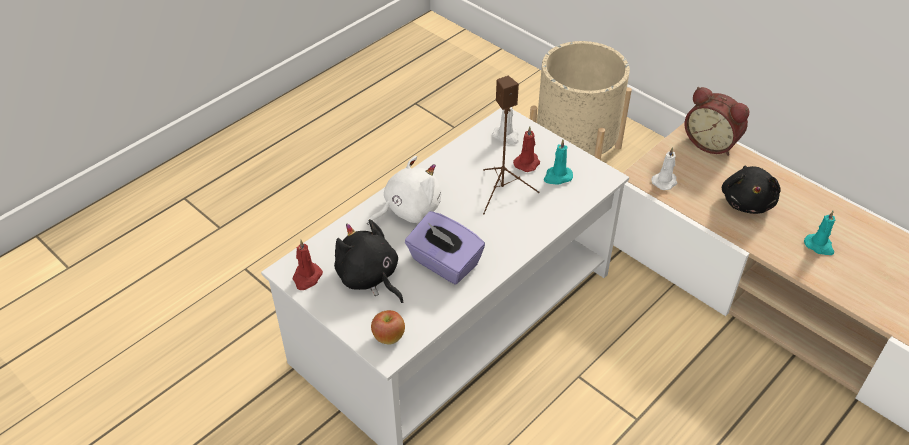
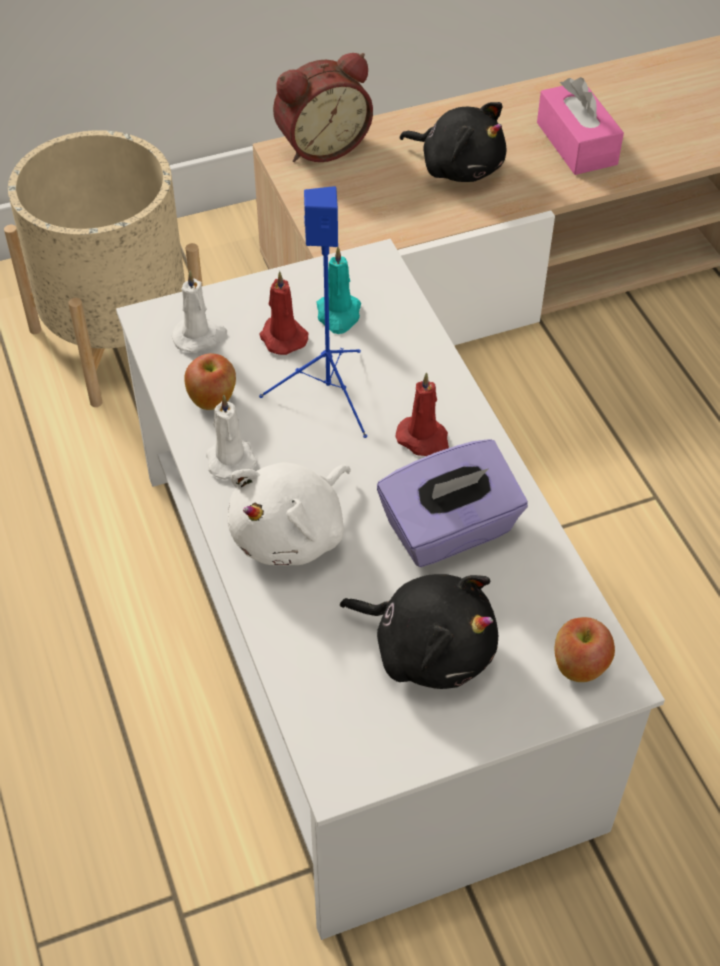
camera: 65 degrees left, 5 degrees up
red candle [293,240,323,290] -> red candle moved to [396,372,449,456]
black plush toy [334,219,403,303] -> black plush toy turned 135 degrees counterclockwise [340,574,498,689]
white plush toy [367,156,441,225] -> white plush toy turned 135 degrees counterclockwise [227,463,351,565]
brown speaker [483,76,539,214] -> blue speaker [259,186,367,438]
white candle [651,147,677,190] -> white candle moved to [206,394,257,480]
turquoise candle [804,210,835,255] -> pink tissue box [537,77,624,175]
none -> apple [184,353,236,410]

